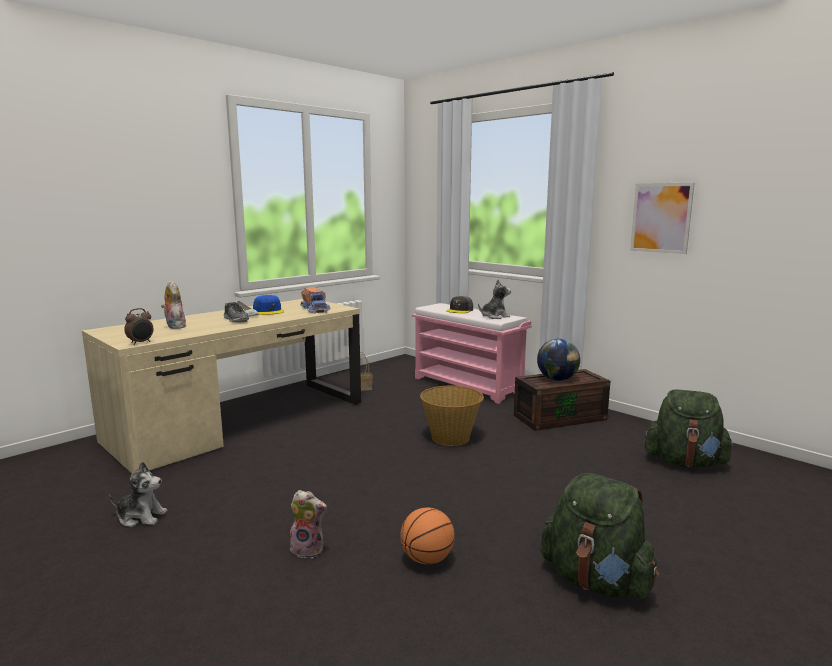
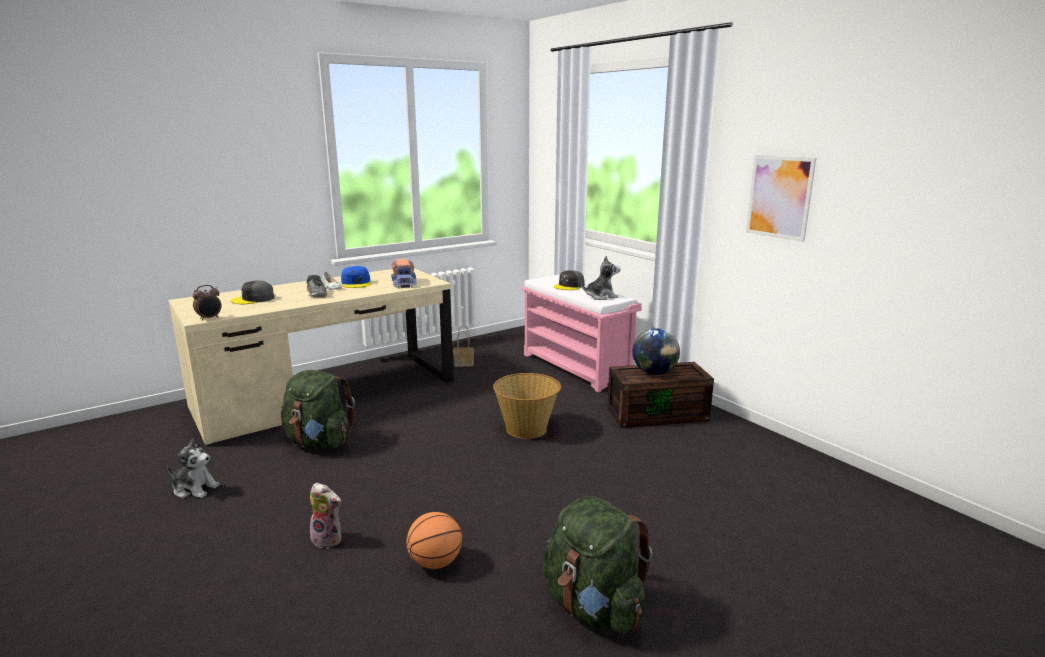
camera: 10 degrees right, 5 degrees up
plush toy [161,280,186,329] -> grey cap [230,280,275,304]
green backpack [645,390,734,468] -> green backpack moved to [281,370,355,450]

